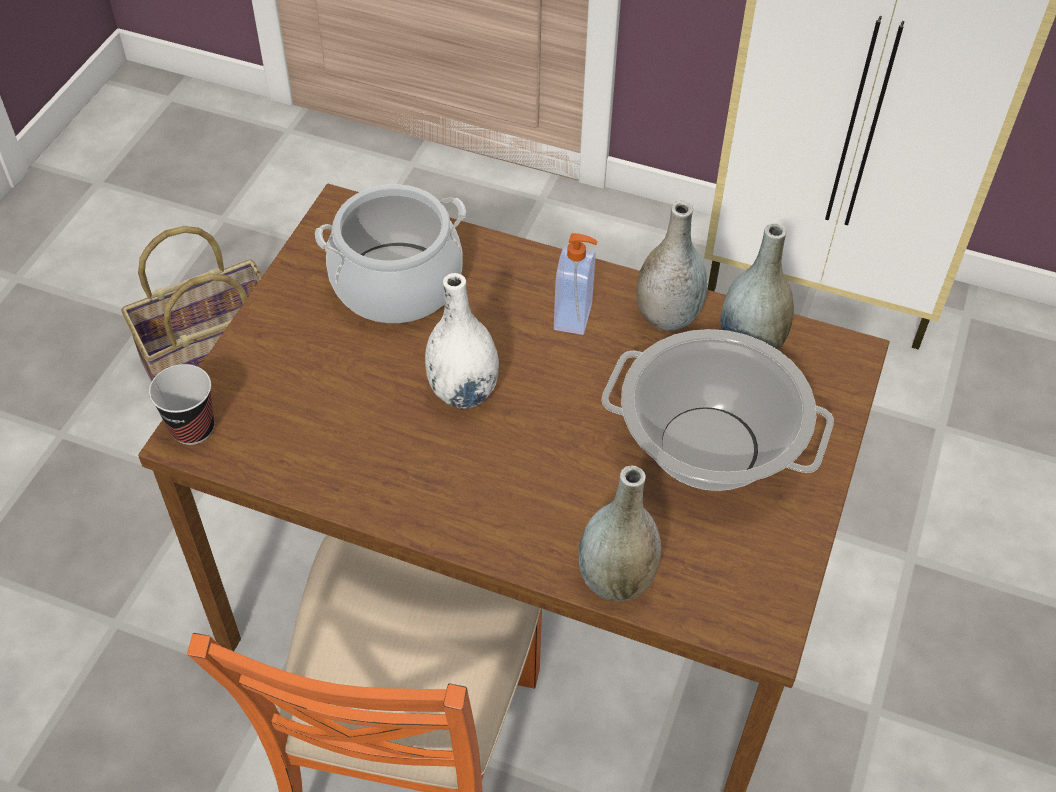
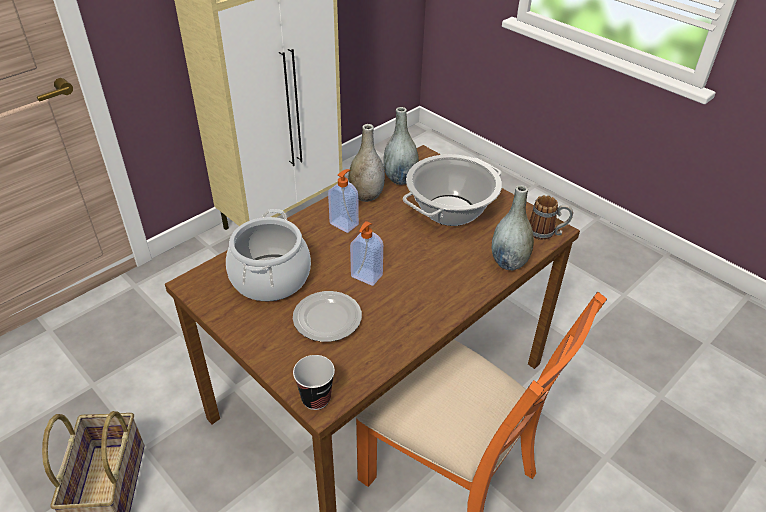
camera: 65 degrees left, 10 degrees down
white vase [425,273,499,409] -> soap dispenser [350,221,383,286]
none -> plate [293,291,362,342]
none -> mug [529,195,573,240]

